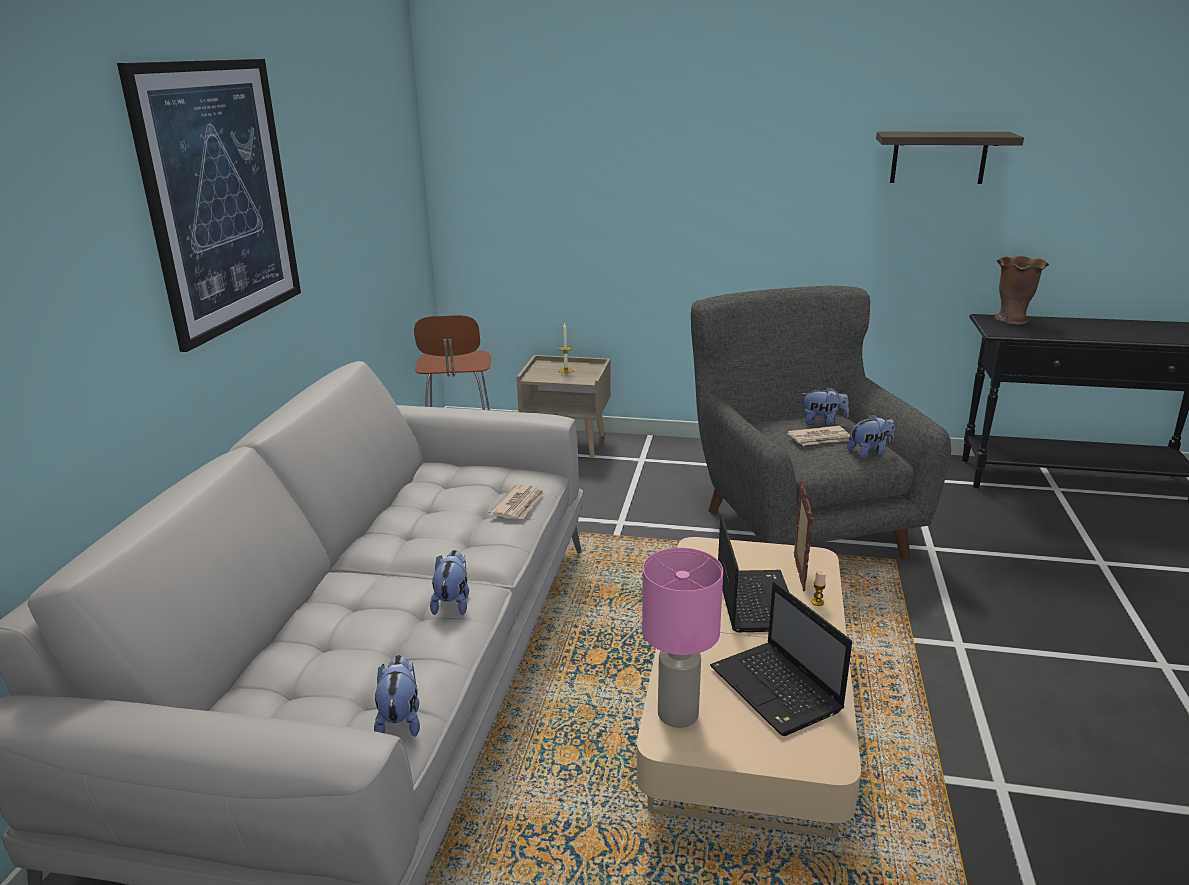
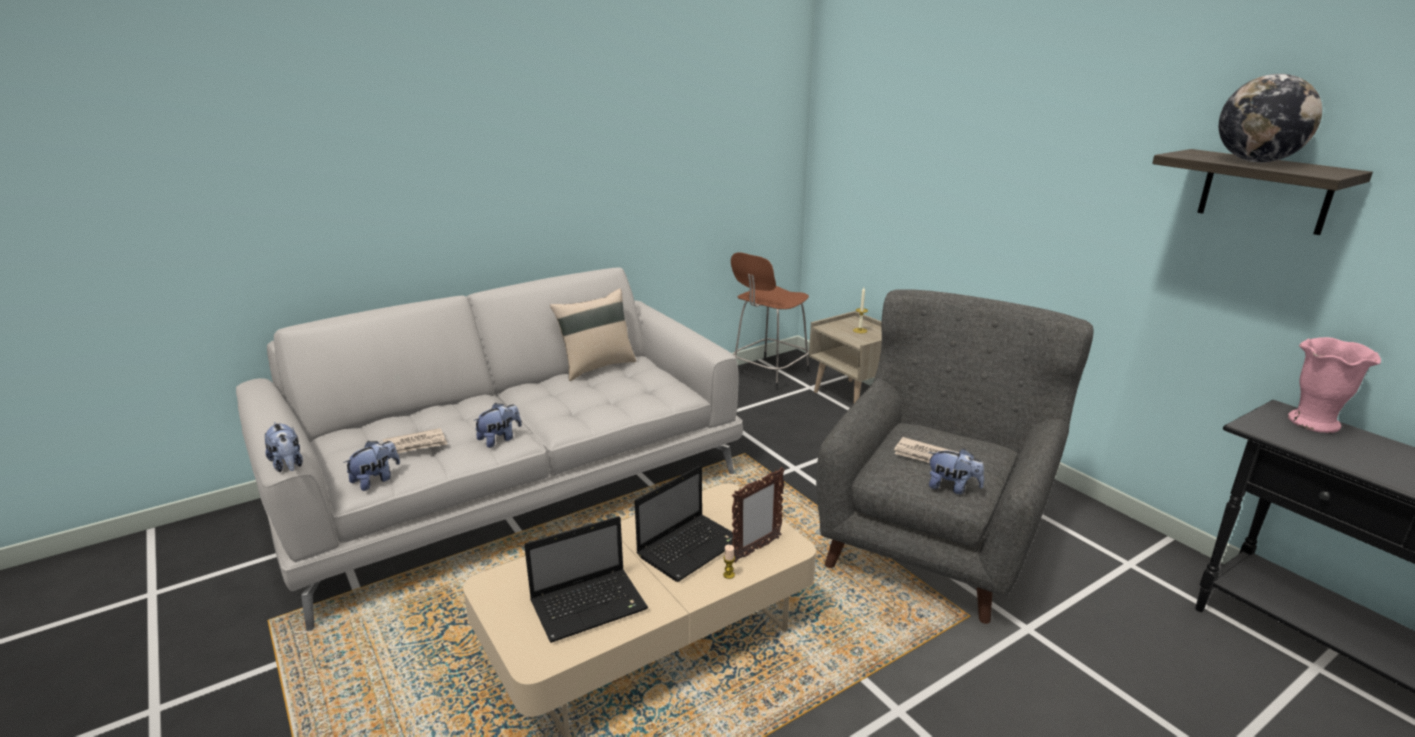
camera: 45 degrees right, 0 degrees up
picture [117,59,301,352] -> none
newspaper [489,484,544,520] -> newspaper moved to [383,428,447,453]
pink table lamp [642,548,723,728] -> none
laptop [710,582,852,736] -> laptop turned 135 degrees counterclockwise [524,516,648,643]
plush toy [801,387,849,426] -> plush toy moved to [265,422,303,472]
brown vase [994,256,1049,325] -> pink vase [1288,337,1381,433]
none -> beige pillow [550,288,636,381]
none -> globe [1219,74,1322,162]

